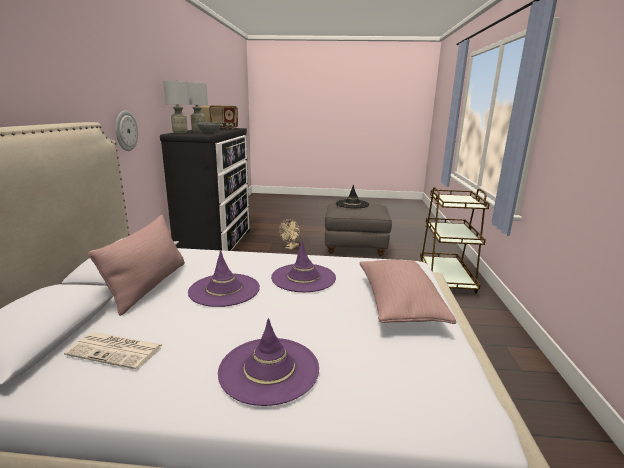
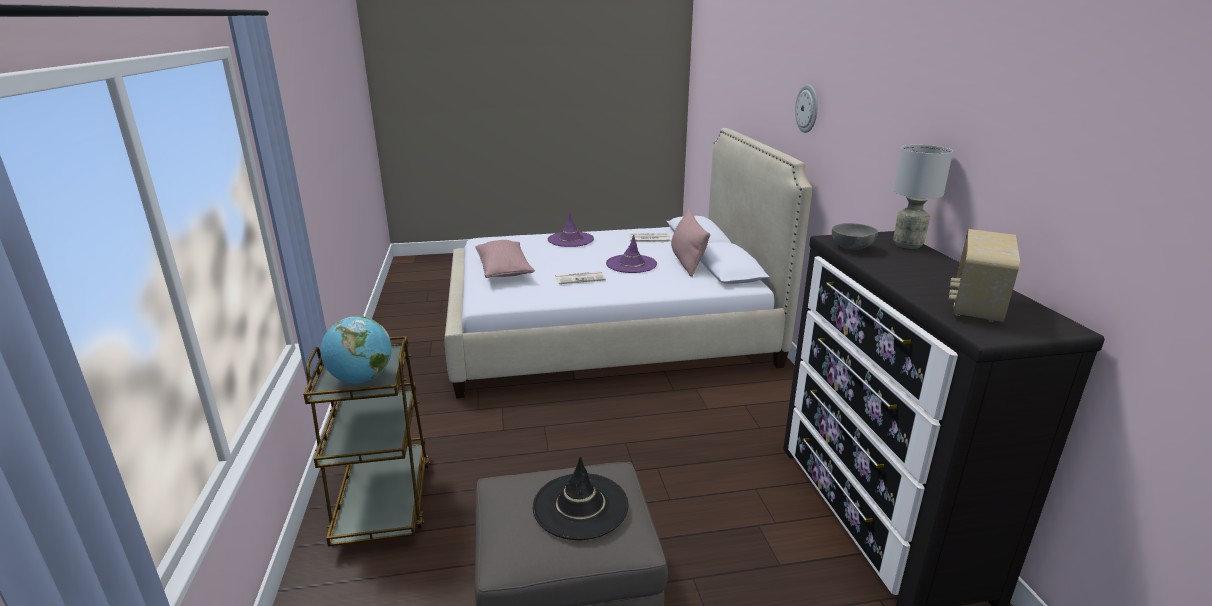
camera: 165 degrees right, 5 degrees up
wall clock [115,111,138,151] -> wall clock moved to [795,84,818,133]
grey table lamp [188,82,208,132] -> none
purple hat [271,241,336,292] -> newspaper [555,271,606,284]
beige fan [279,219,300,250] -> none
none -> globe [321,316,392,383]

